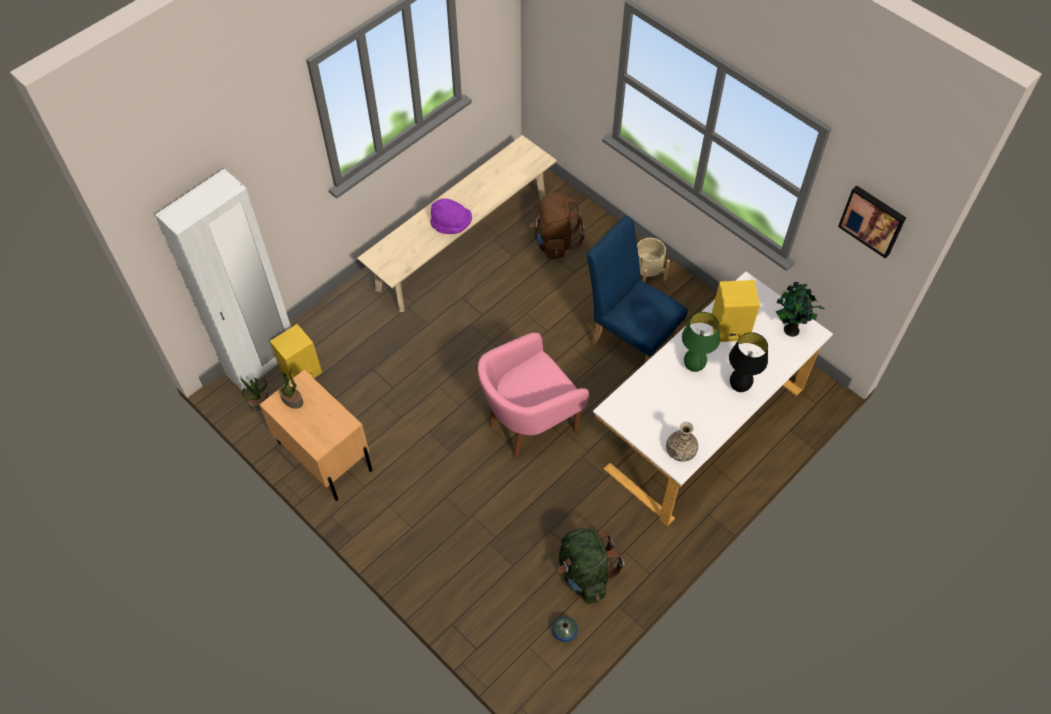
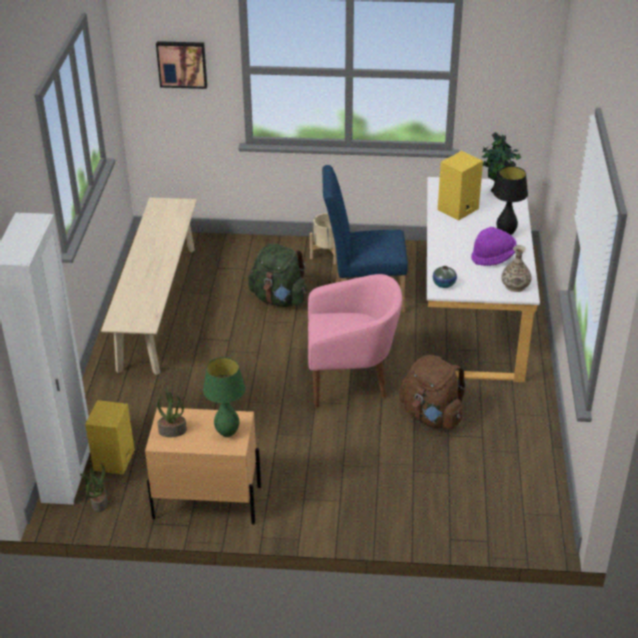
camera: 40 degrees left, 20 degrees down
purple hat [430,199,472,234] -> purple hat moved to [471,227,517,266]
pink armchair [478,333,589,458] -> pink armchair turned 105 degrees counterclockwise [308,274,402,408]
brown backpack [530,193,585,259] -> brown backpack moved to [399,355,466,430]
vase [552,616,578,642] -> vase moved to [433,266,457,288]
green backpack [558,528,625,604] -> green backpack moved to [248,244,307,307]
green table lamp [682,312,720,372] -> green table lamp moved to [203,357,245,437]
picture [838,185,906,258] -> picture moved to [156,41,207,89]

